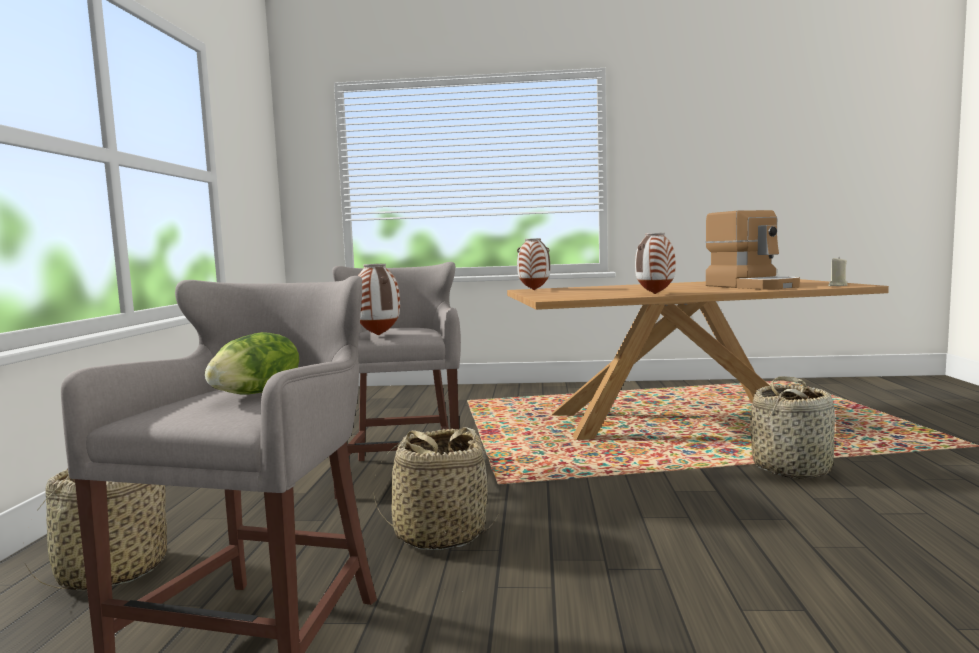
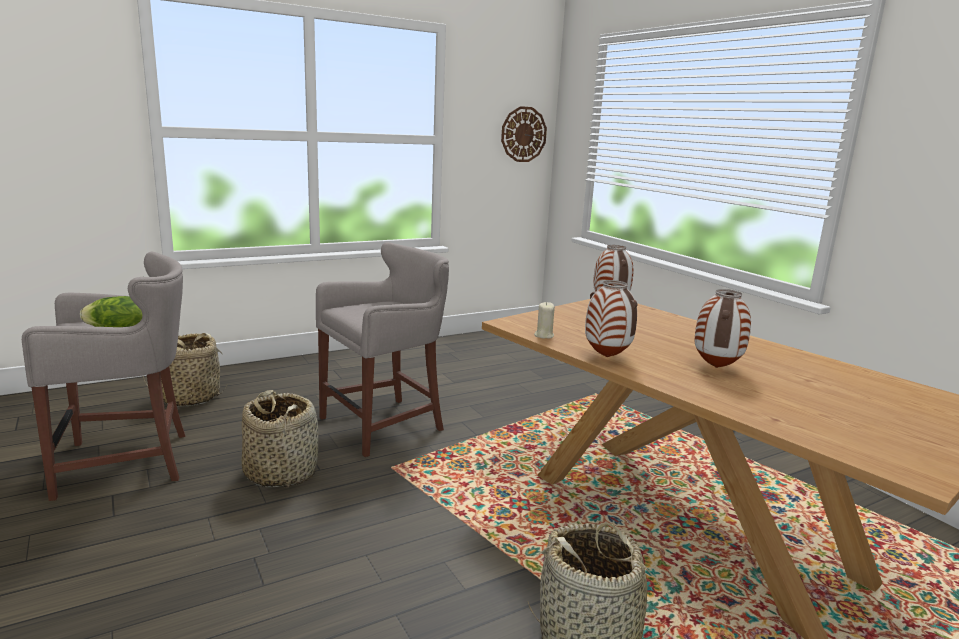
camera: 55 degrees right, 10 degrees up
vase [358,264,400,335] -> vase moved to [695,289,751,368]
coffee machine [706,210,800,290] -> none
beige candle [828,258,848,286] -> beige candle moved to [534,302,555,339]
none -> wall clock [501,106,547,162]

